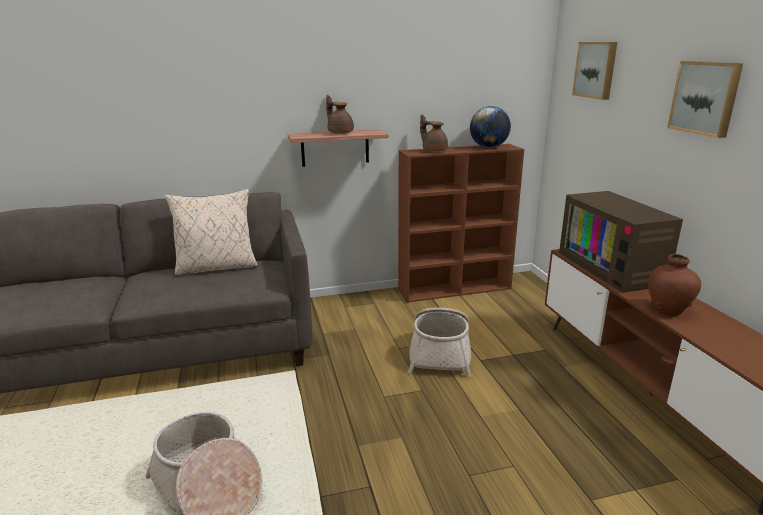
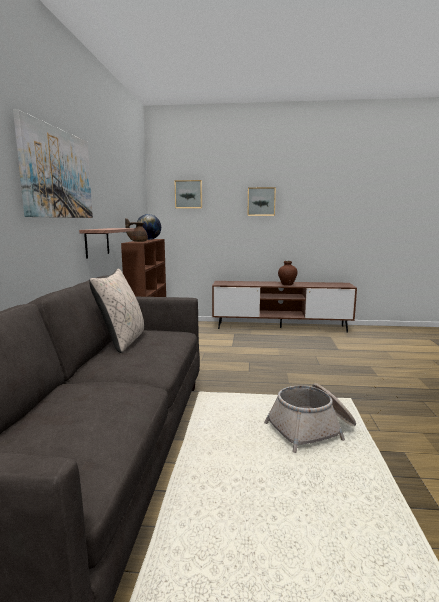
camera: 70 degrees left, 10 degrees down
brown teapot [326,95,354,134] -> none
basket [408,308,471,377] -> none
television [559,191,683,293] -> none
none -> picture [13,110,93,218]

